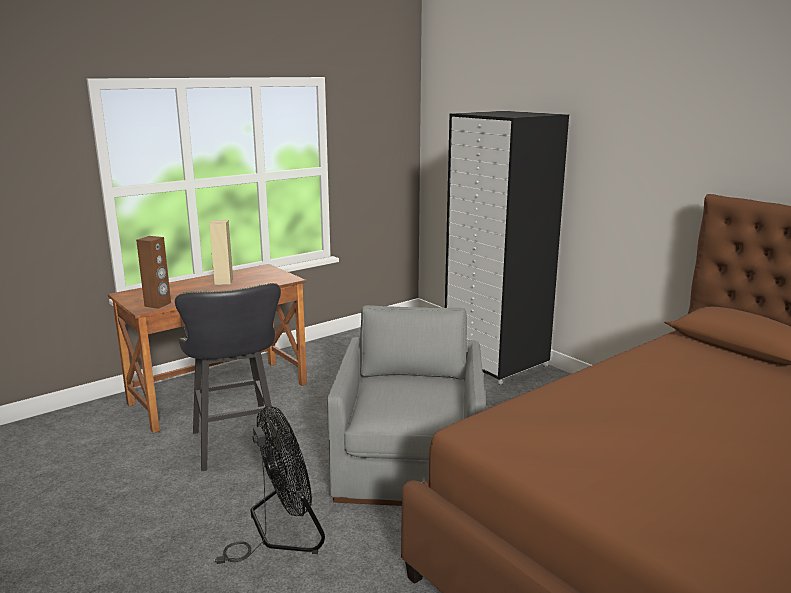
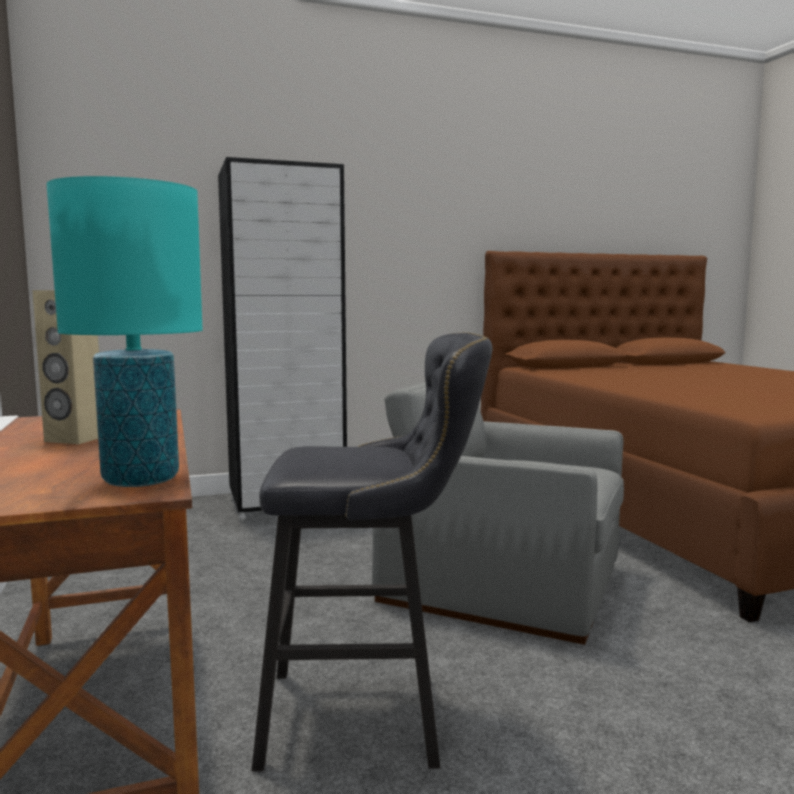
camera: 70 degrees left, 10 degrees down
brown speaker [136,236,171,309] -> turquoise table lamp [46,176,203,487]
black fan [214,406,325,564] -> none

